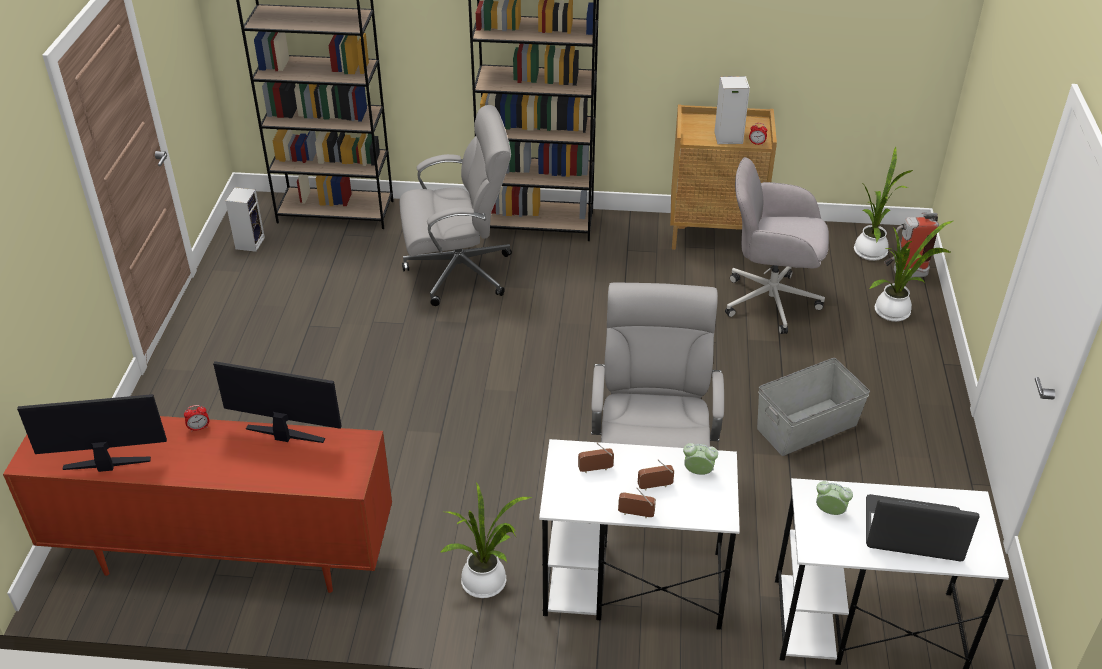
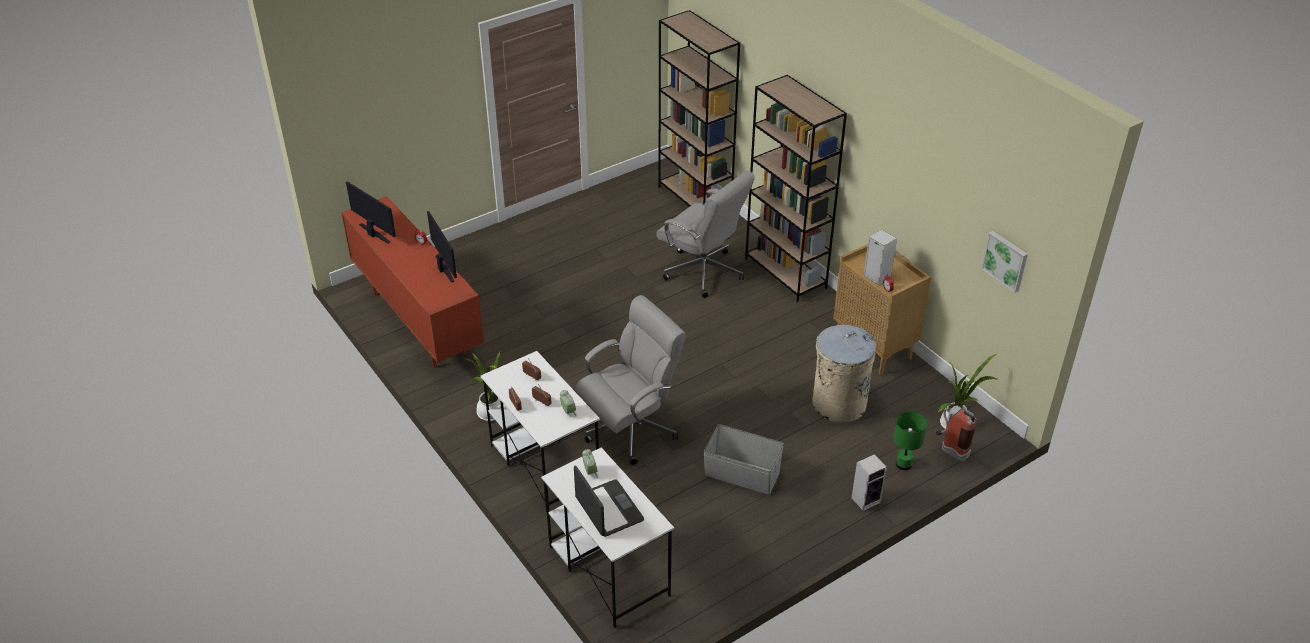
camera: 50 degrees right, 0 degrees up
speaker [225,187,265,252] -> speaker moved to [852,454,887,511]
grey office chair [725,157,829,334] -> beige trash can [812,325,876,422]
potted plant [869,221,953,322] -> green table lamp [894,411,927,470]
none -> picture [981,231,1028,293]

